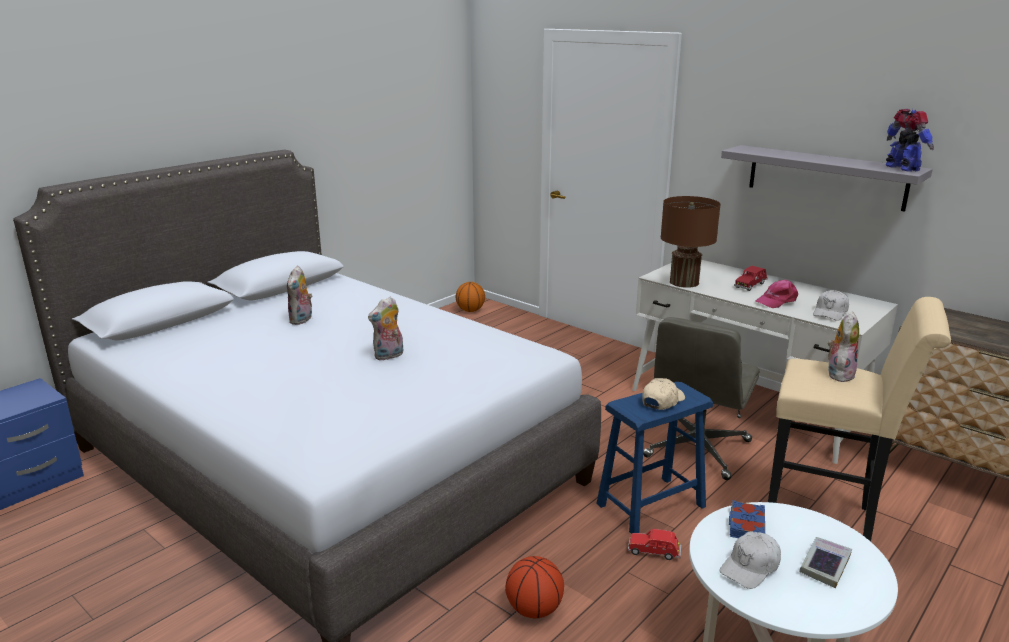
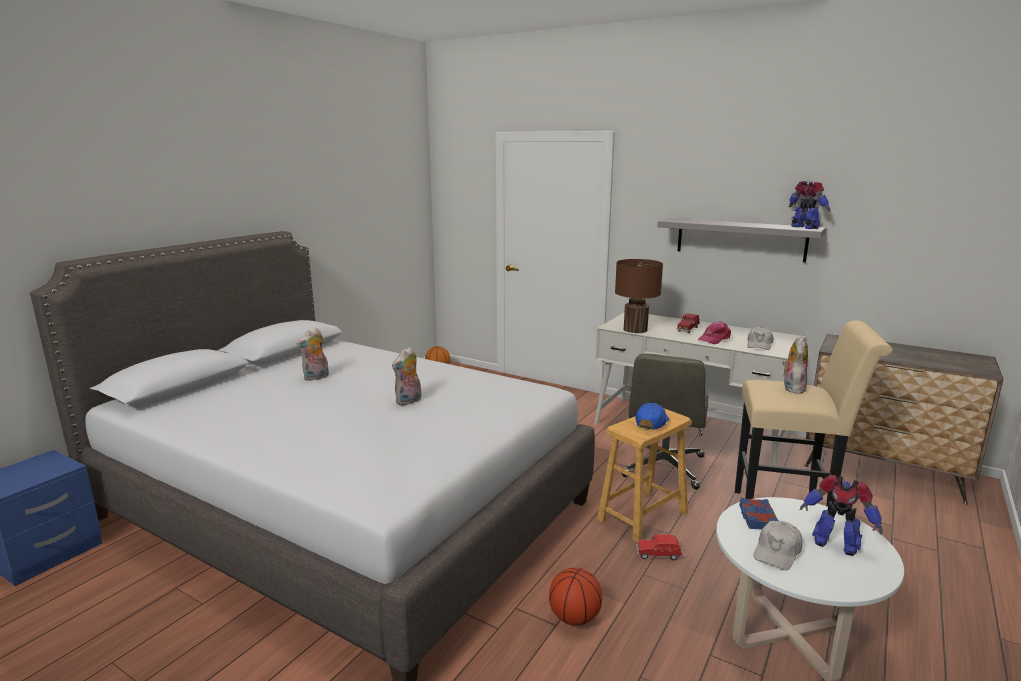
camera: 10 degrees left, 5 degrees down
plush toy [287,265,312,325] -> plush toy turned 45 degrees clockwise [296,328,329,381]
blue stool [596,382,713,534] -> brown stool [597,408,692,543]
beige cap [642,378,685,410] -> blue cap [636,403,669,429]
book [799,537,852,588] -> toy robot [800,475,883,556]

